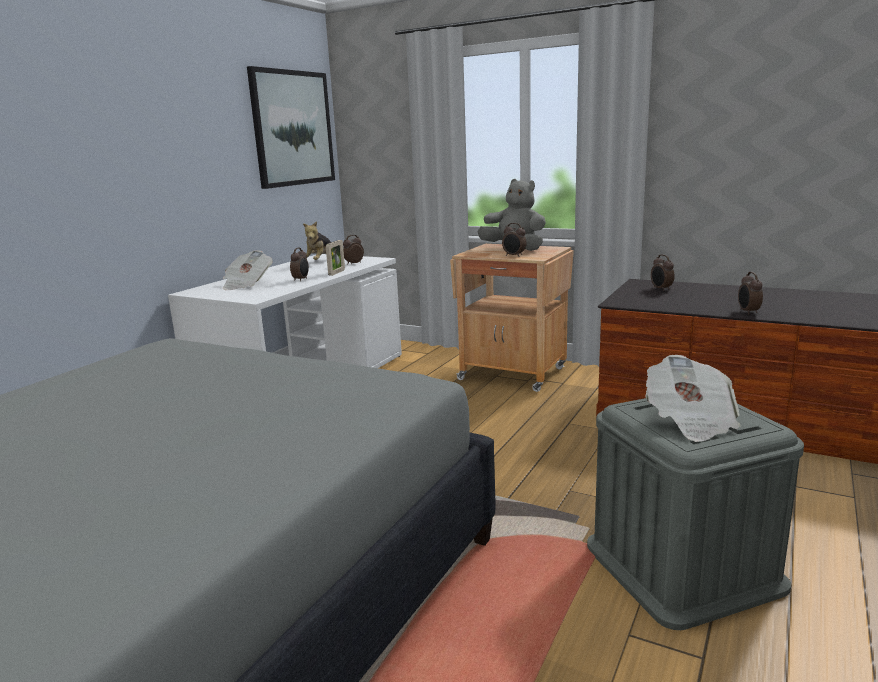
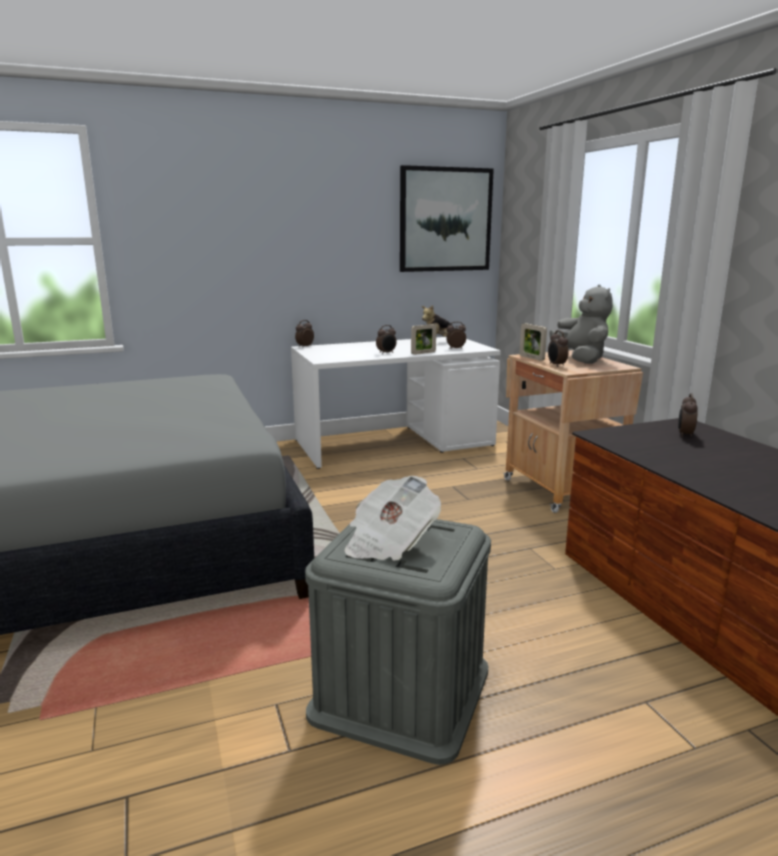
camera: 40 degrees right, 0 degrees up
newspaper [223,250,272,290] -> none
alarm clock [738,272,763,314] -> alarm clock moved to [295,320,314,347]
none -> picture frame [519,323,547,361]

